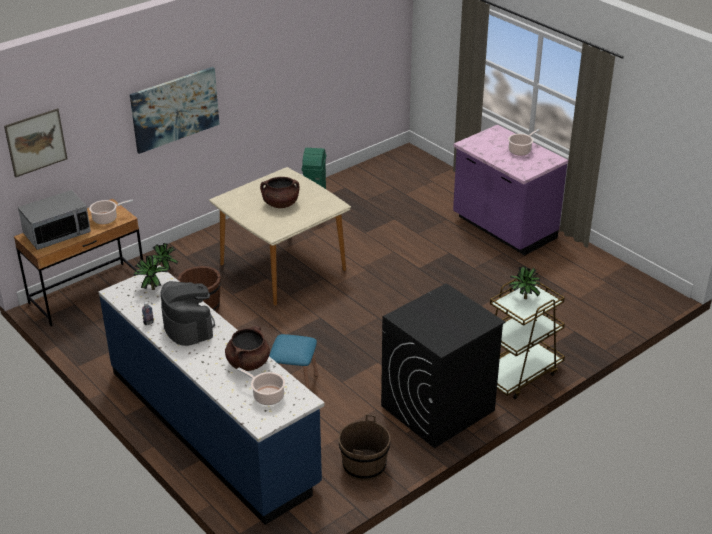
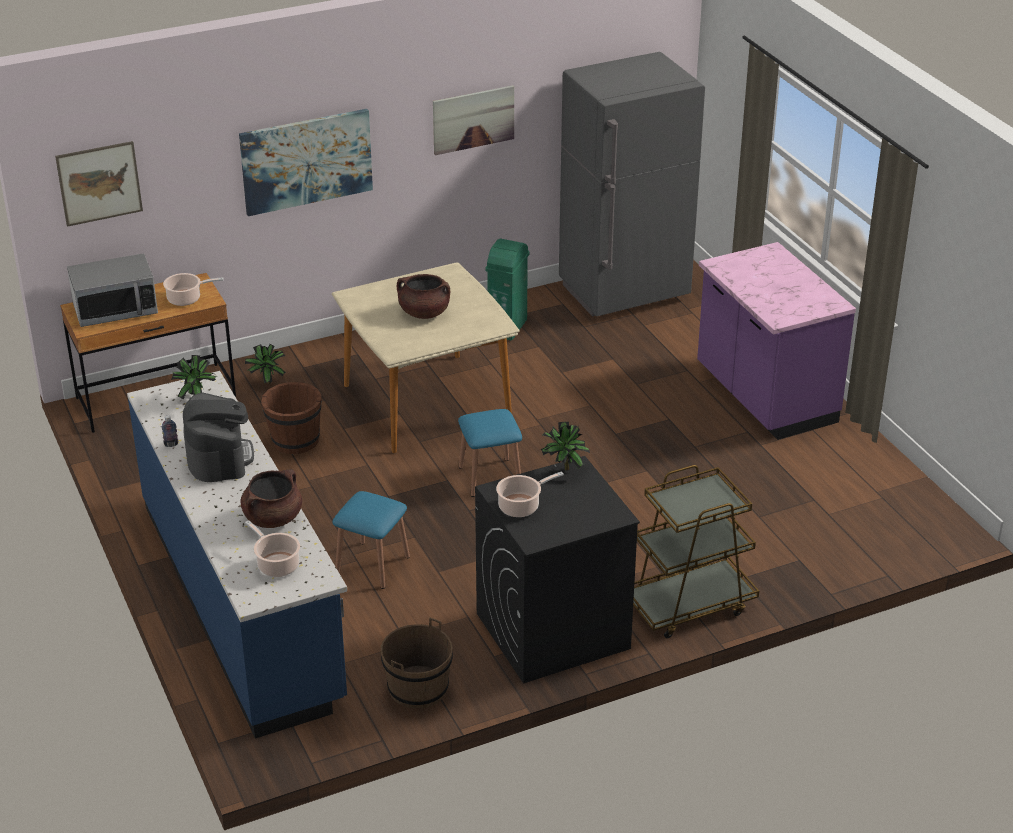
camera: 15 degrees right, 0 degrees up
cooking pot [508,129,540,156] -> cooking pot moved to [496,471,564,517]
potted plant [509,266,540,299] -> potted plant moved to [540,422,590,471]
none -> picture [433,85,514,155]
none -> blue stool [458,409,522,497]
none -> grey fridge [559,52,705,316]

